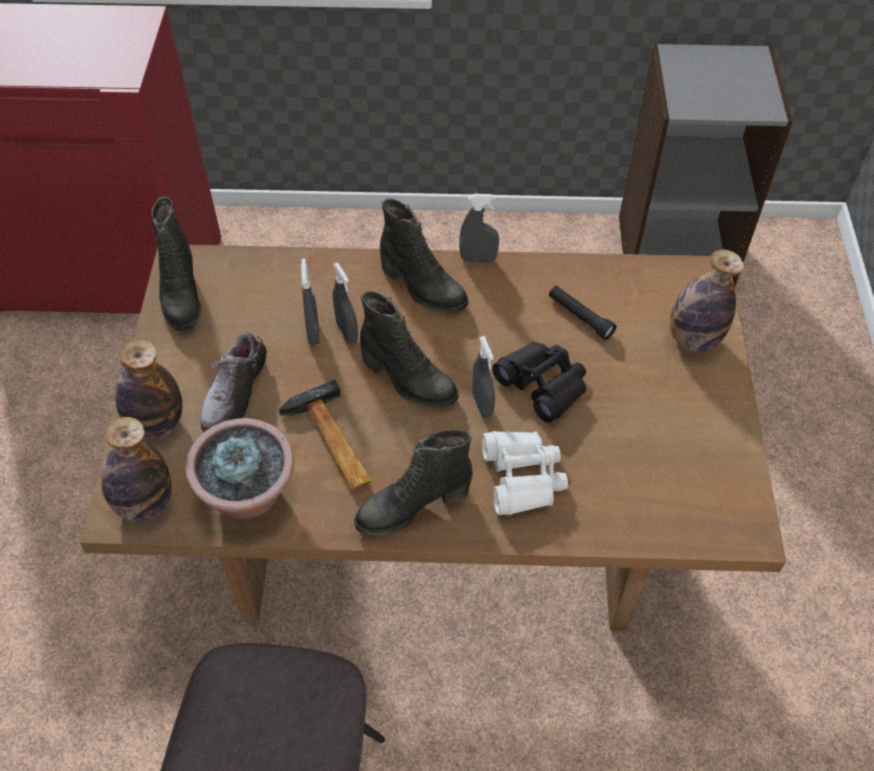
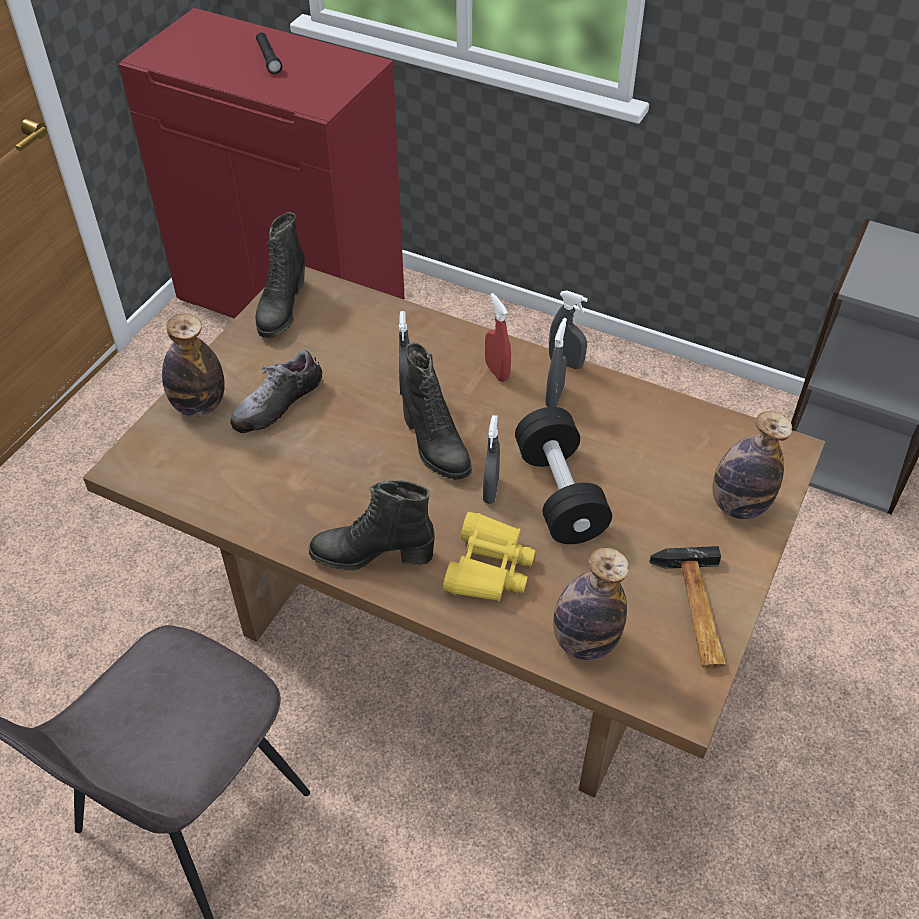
camera: 25 degrees right, 5 degrees down
bottle [101,417,171,522] -> bottle moved to [553,548,629,660]
potted plant [185,418,294,519] -> none
hammer [279,379,372,491] -> hammer moved to [649,546,726,668]
grey spray bottle [301,258,320,346] -> grey spray bottle moved to [545,318,567,407]
black boot [380,199,468,313] -> red spray bottle [485,293,511,382]
white binoculars [482,431,568,515] -> yellow binoculars [443,512,536,602]
black binoculars [492,342,586,423] -> black dumbbell [515,407,612,544]
black flashlight [549,286,616,340] -> black flashlight moved to [256,32,282,74]

